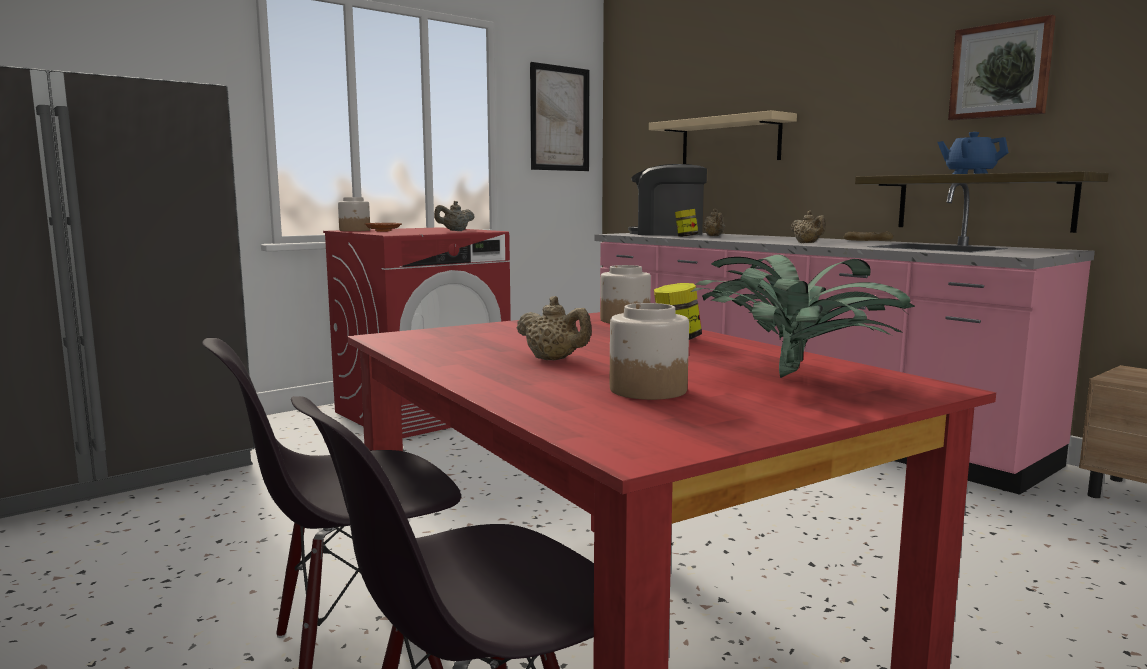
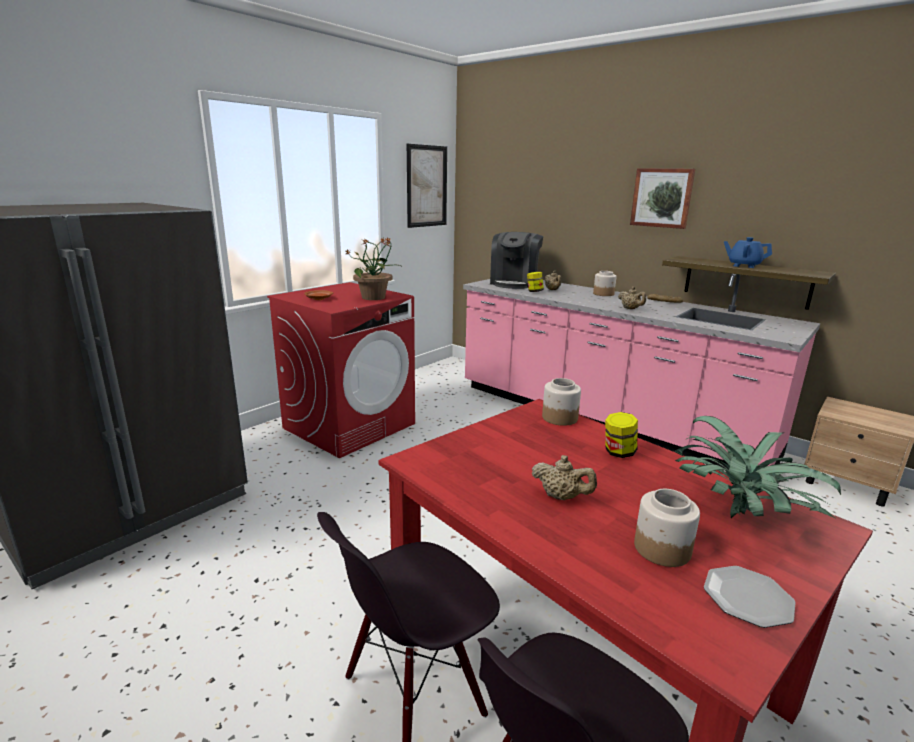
camera: 10 degrees left, 10 degrees up
jar [338,197,370,231] -> jar moved to [593,271,617,296]
beige teapot [434,201,475,231] -> potted plant [346,236,401,300]
coffee machine [628,164,707,236] -> coffee machine turned 90 degrees counterclockwise [490,232,543,289]
beige shelf [649,110,797,164] -> none
picture [948,15,1056,120] -> picture moved to [630,168,695,229]
none -> plate [704,566,796,628]

